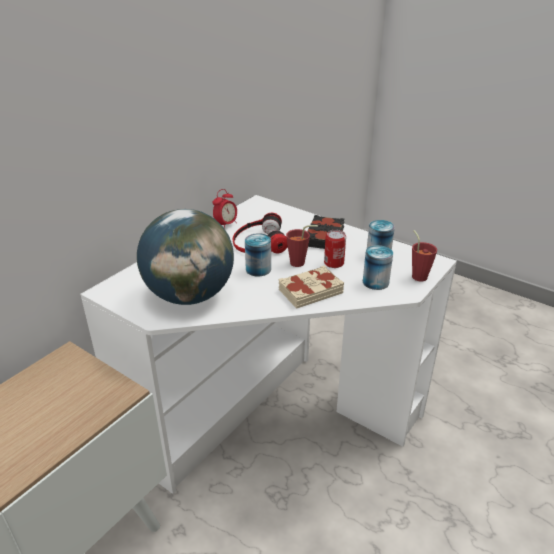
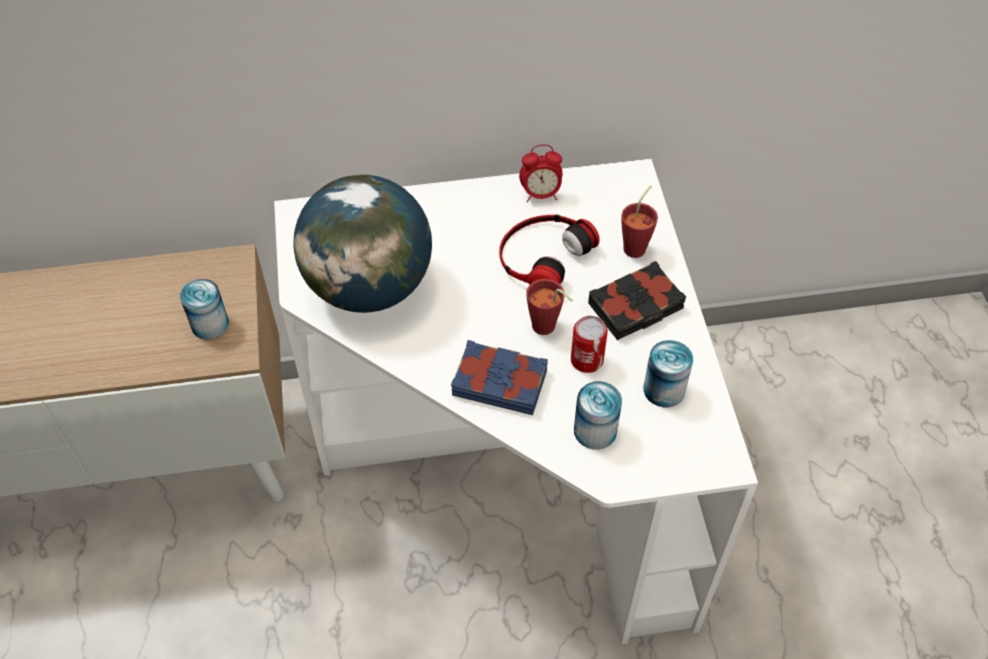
camera: 45 degrees right, 20 degrees up
can [245,233,271,277] -> can moved to [180,279,229,339]
beige book [278,266,344,308] -> blue book [451,340,548,415]
red cup [412,230,437,281] -> red cup moved to [621,185,658,258]

